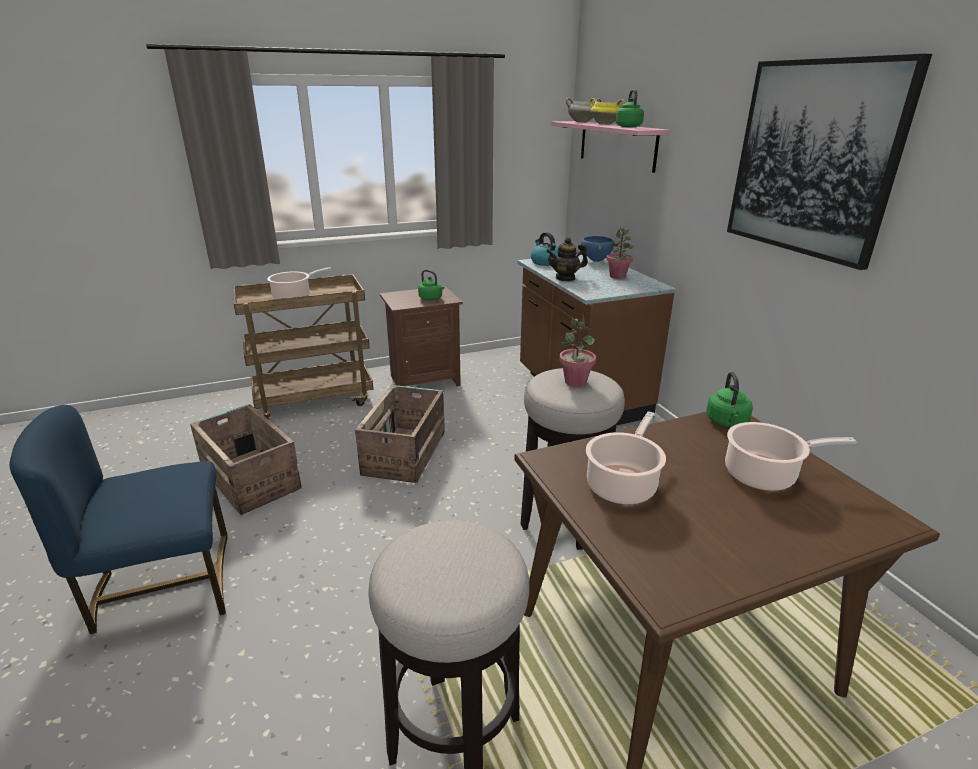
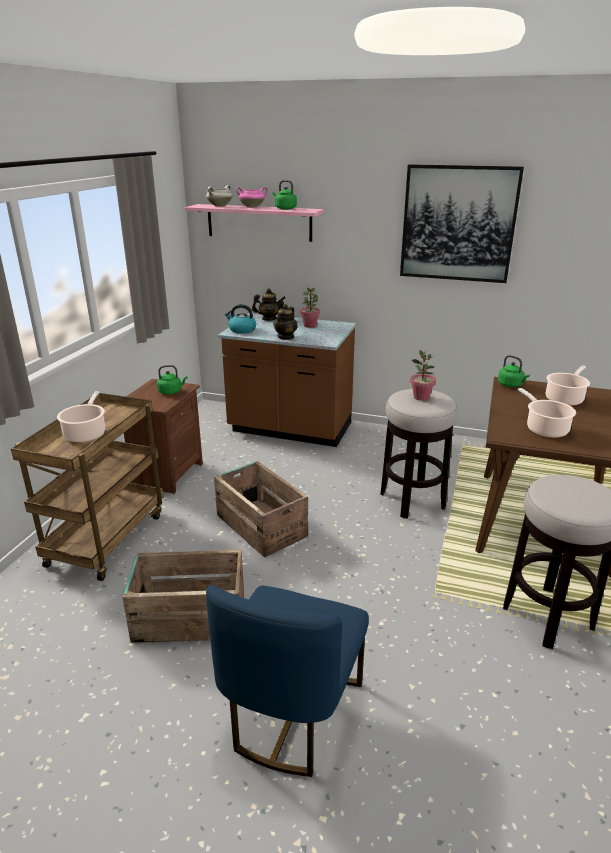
camera: 50 degrees left, 0 degrees up
blue bowl [581,236,614,262] -> teapot [252,288,286,321]
yellow cooking pot [589,98,625,125] -> pink cooking pot [236,187,268,208]

